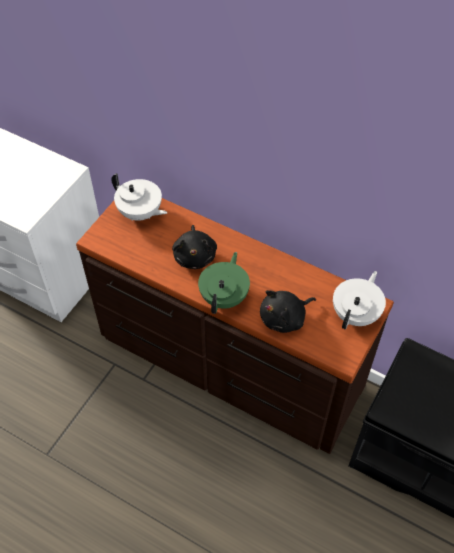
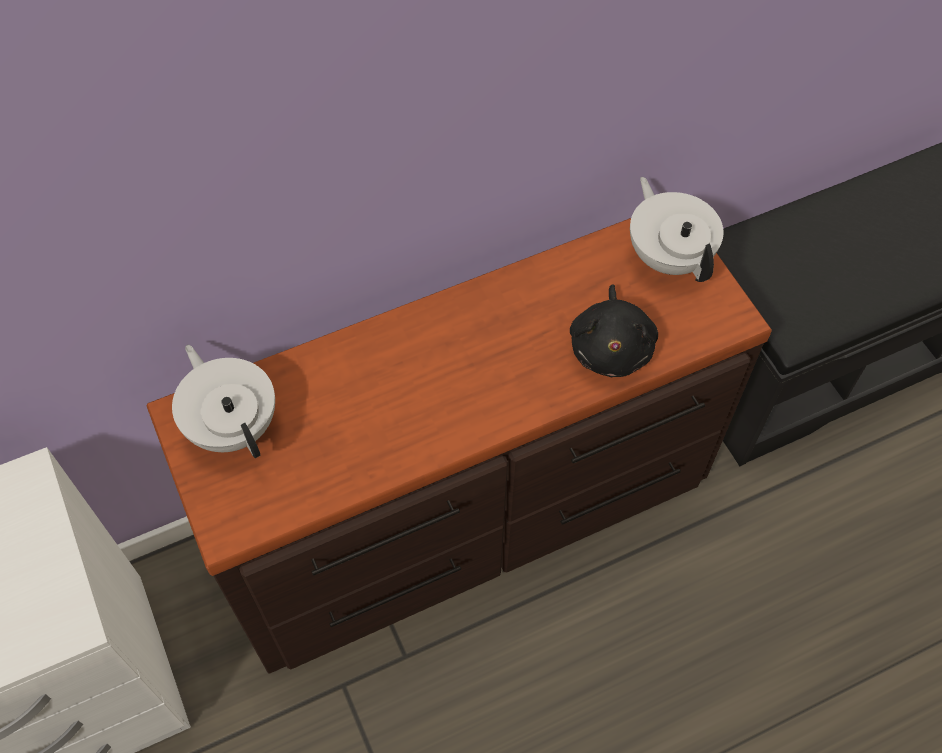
camera: 55 degrees left, 5 degrees up
white teapot [111,173,167,221] -> white teapot turned 105 degrees counterclockwise [172,345,275,458]
black plush toy [172,225,217,269] -> none
green teapot [198,252,250,314] -> none

